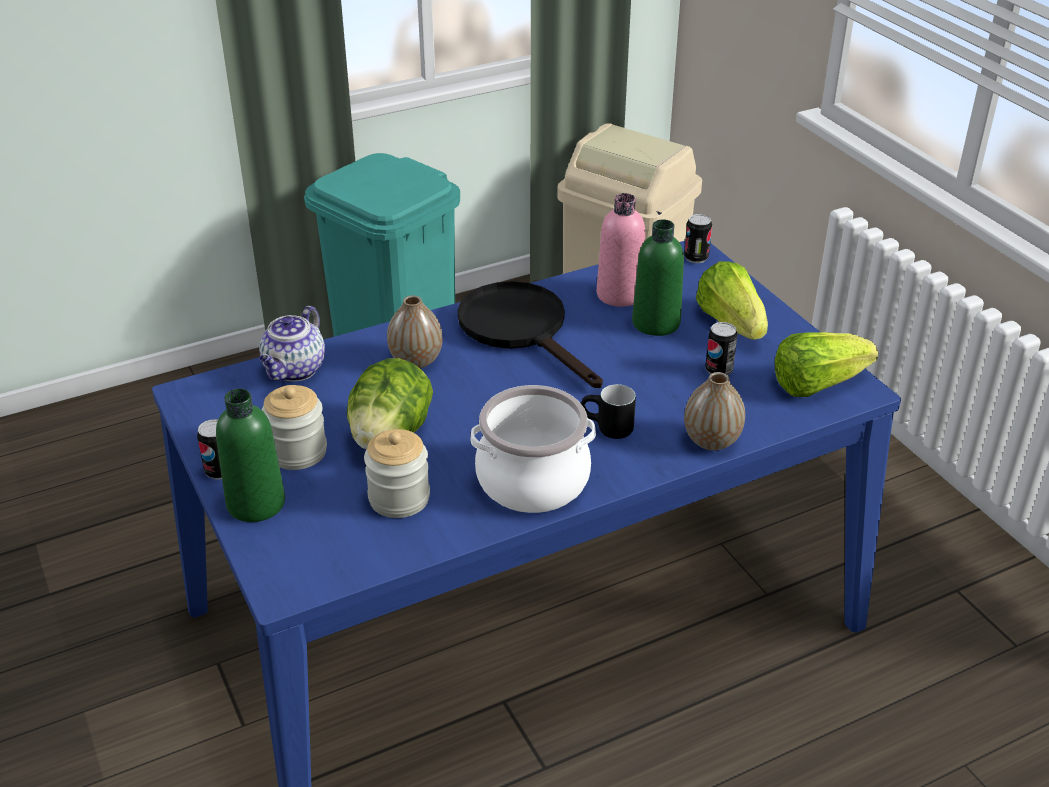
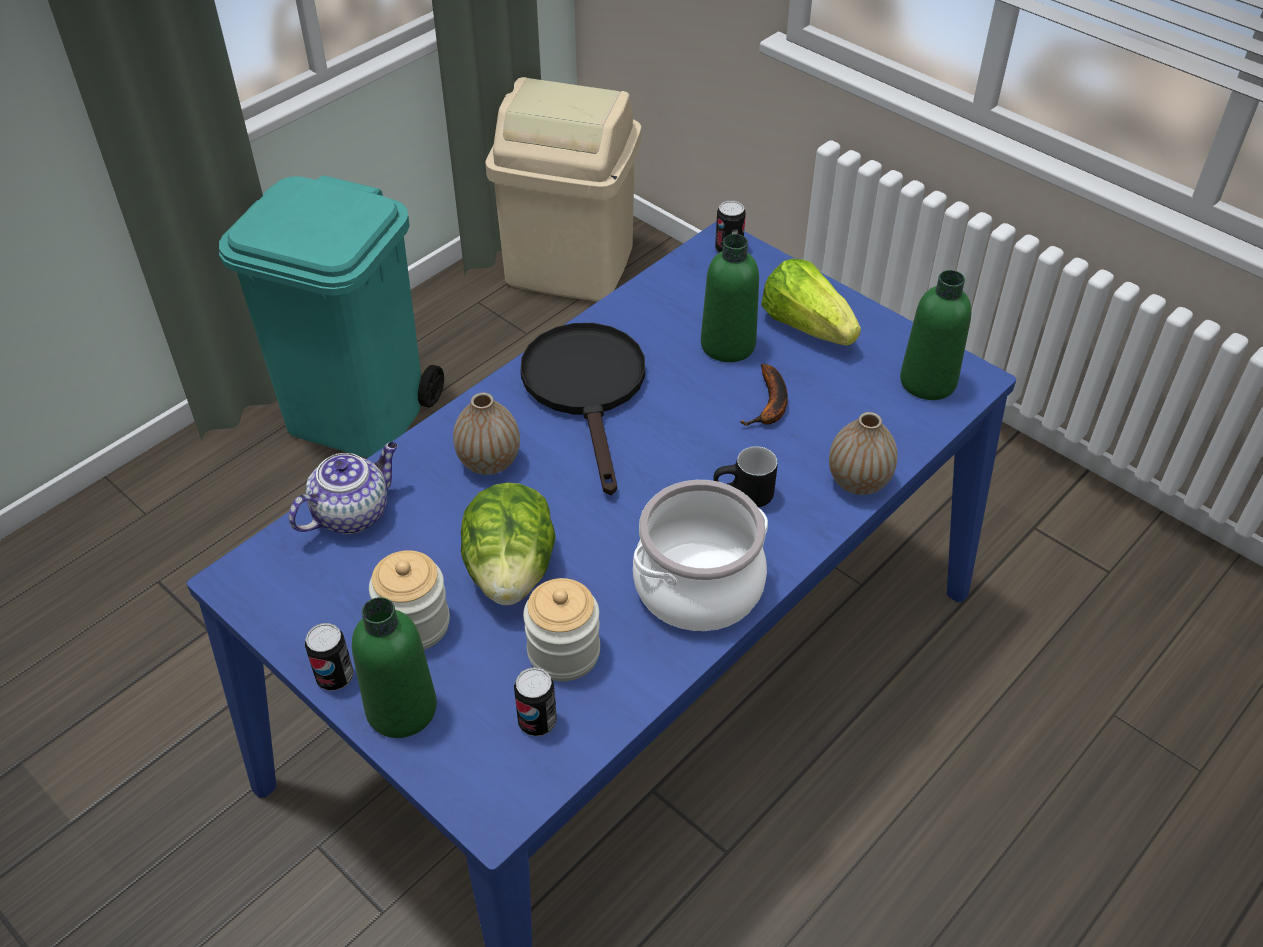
camera: 20 degrees left, 10 degrees up
teapot [259,306,325,381] -> teapot turned 135 degrees counterclockwise [288,442,398,534]
black frying pan [458,281,603,388] -> black frying pan turned 45 degrees clockwise [521,323,645,495]
pink bottle [597,193,645,307] -> none
can [705,322,737,375] -> can moved to [514,667,557,736]
lettuce [775,332,878,397] -> green bottle [900,270,972,400]
none -> banana [740,364,788,426]

